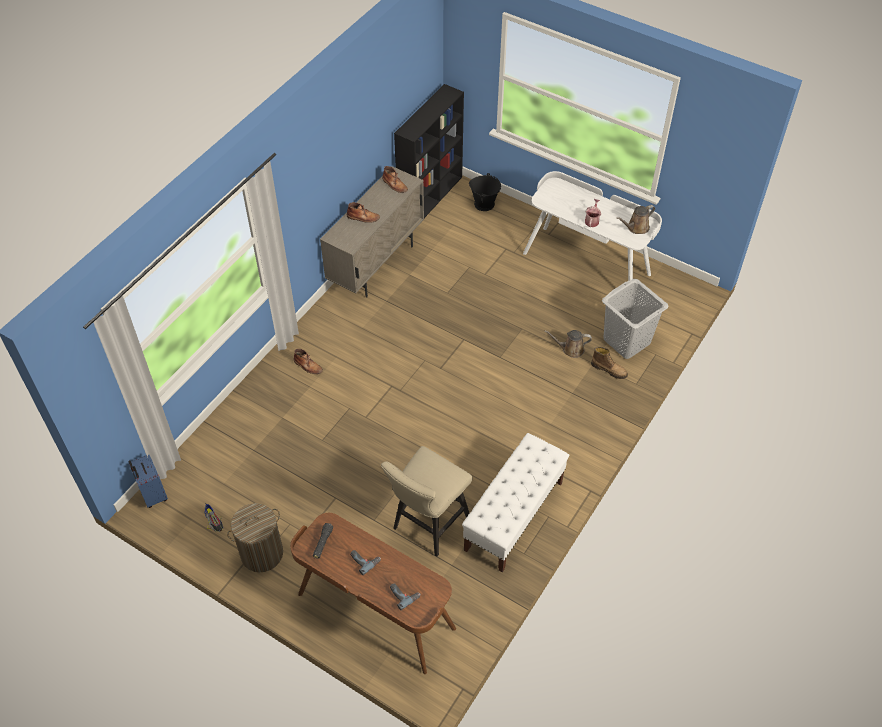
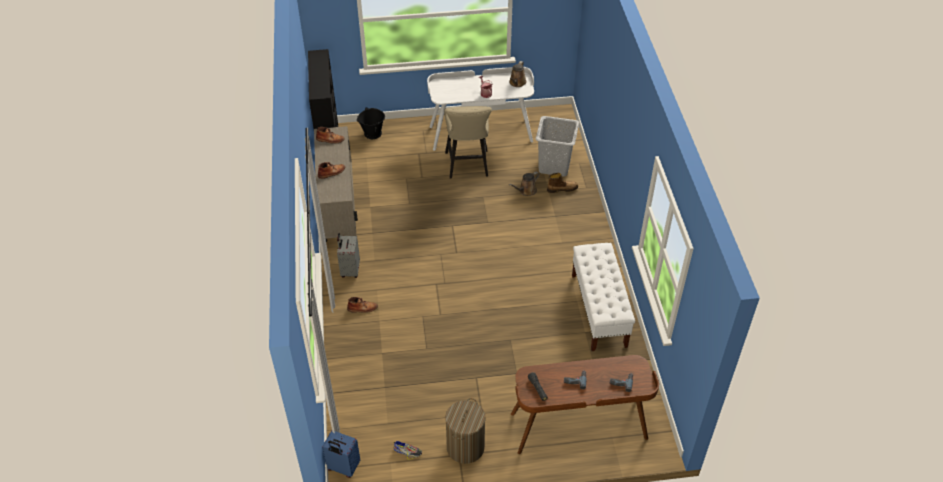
camera: 40 degrees left, 5 degrees down
beige stool [381,446,473,557] -> beige stool moved to [444,106,492,178]
none -> grey suitcase [337,233,360,278]

